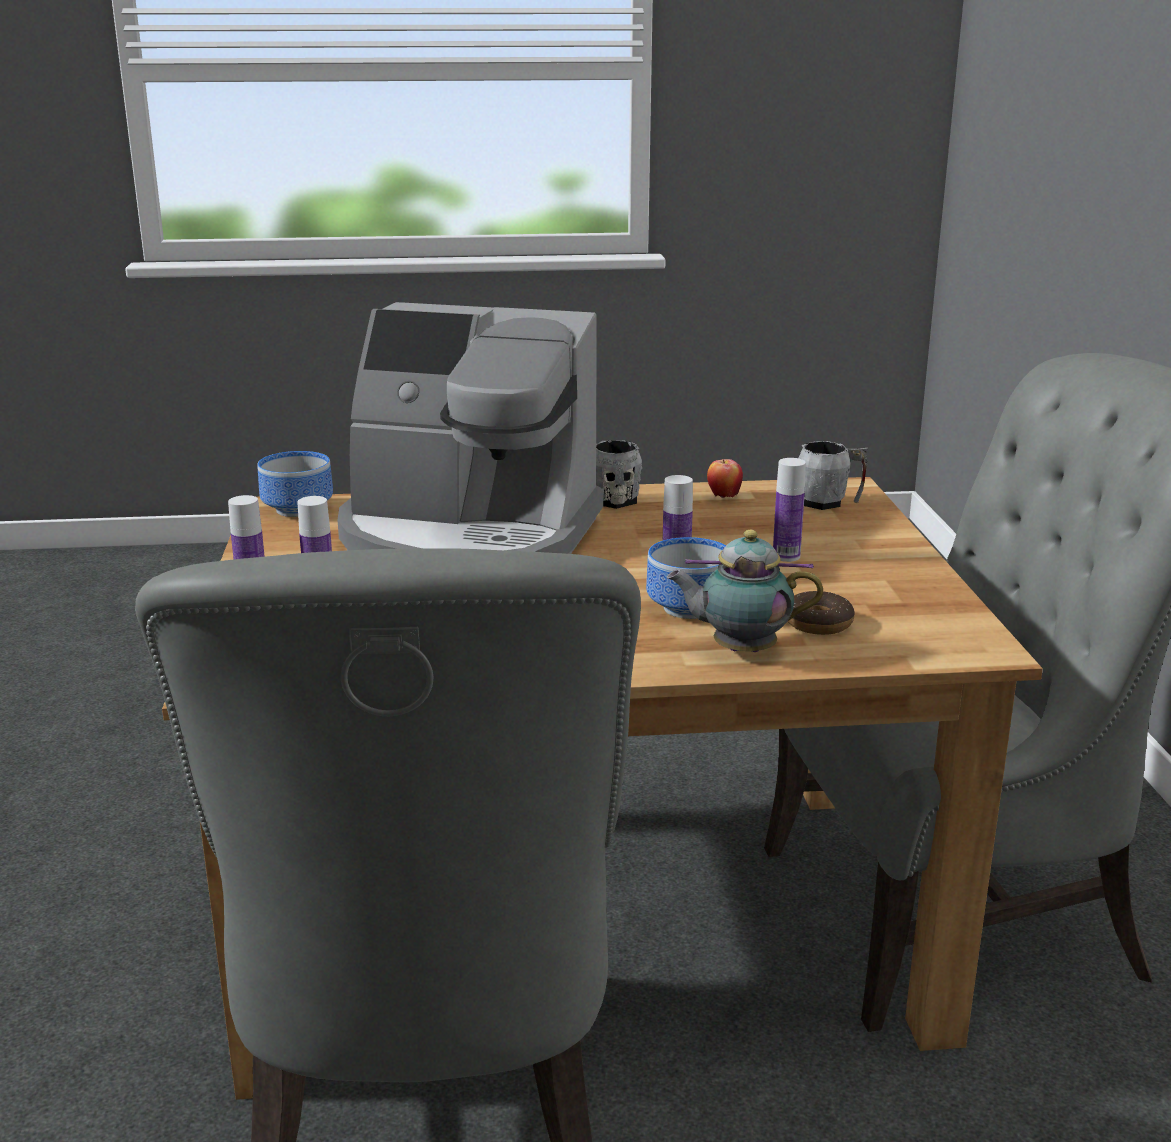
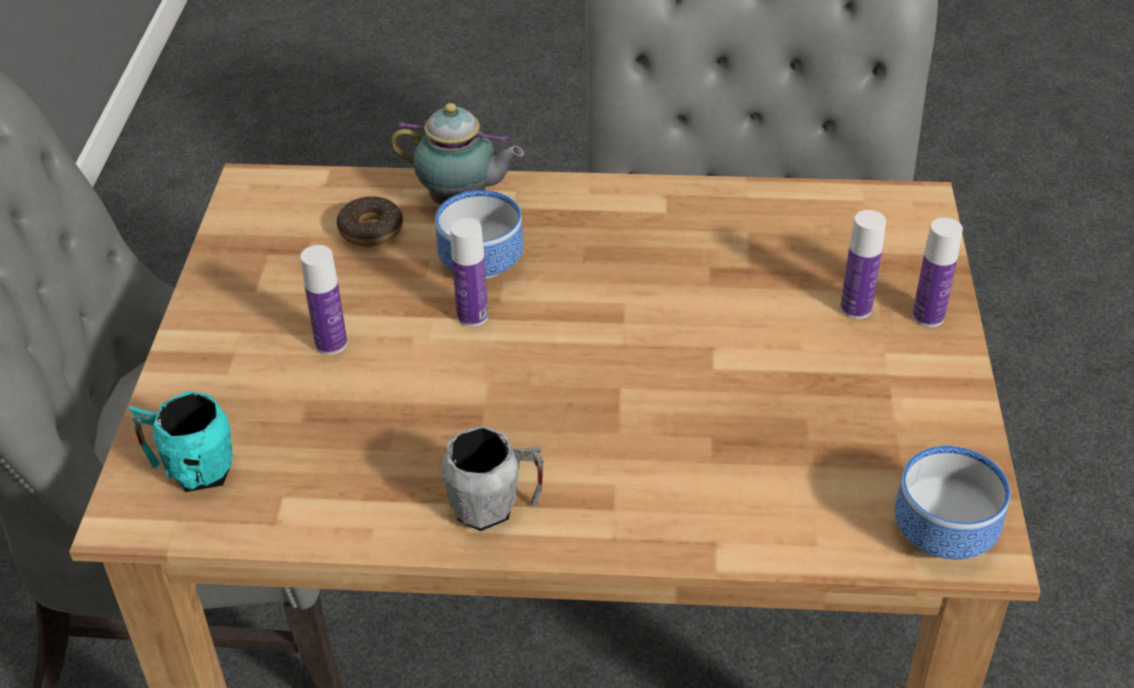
camera: 170 degrees left, 20 degrees up
coffee machine [338,302,603,554] -> none
apple [707,459,743,498] -> none
grey mug [799,441,868,510] -> turquoise mug [130,391,234,492]

